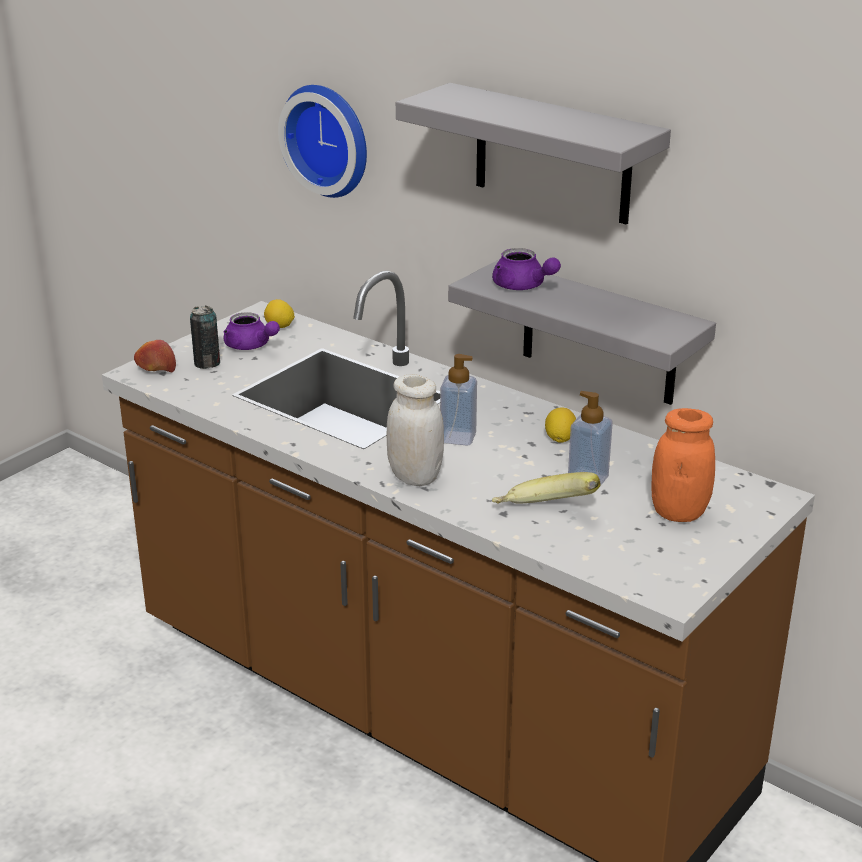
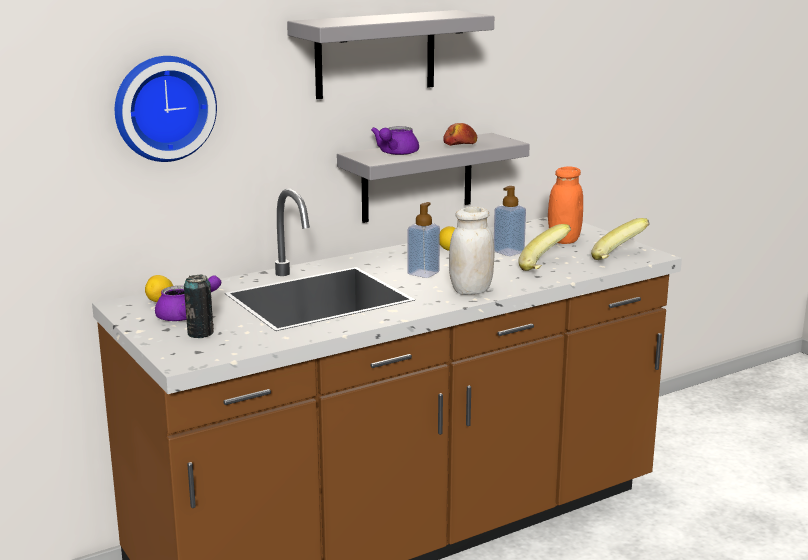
camera: 70 degrees left, 10 degrees down
apple [134,340,176,373] -> apple moved to [443,123,477,146]
purple teapot [492,248,561,290] -> purple teapot turned 135 degrees clockwise [371,126,419,155]
none -> banana [591,218,649,260]

